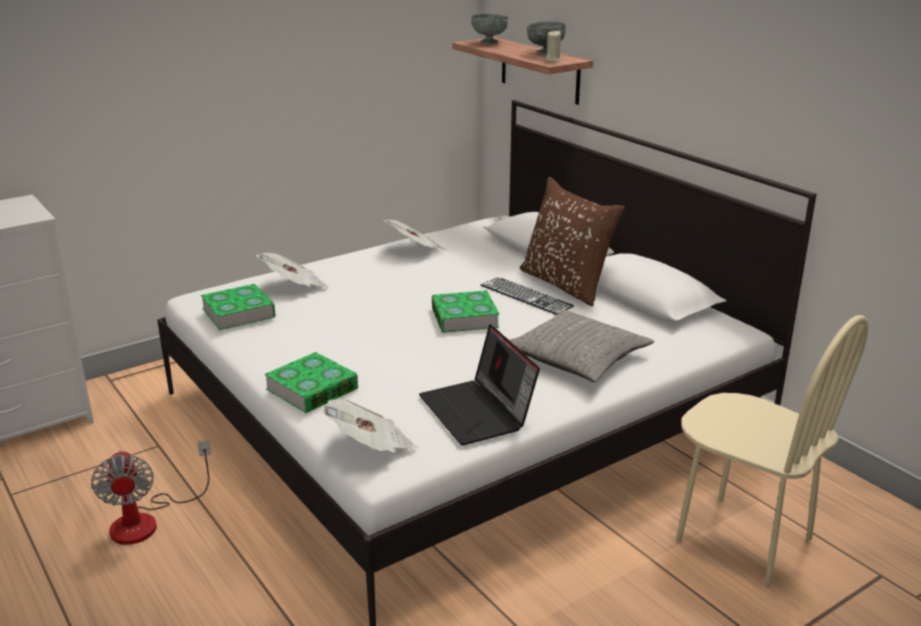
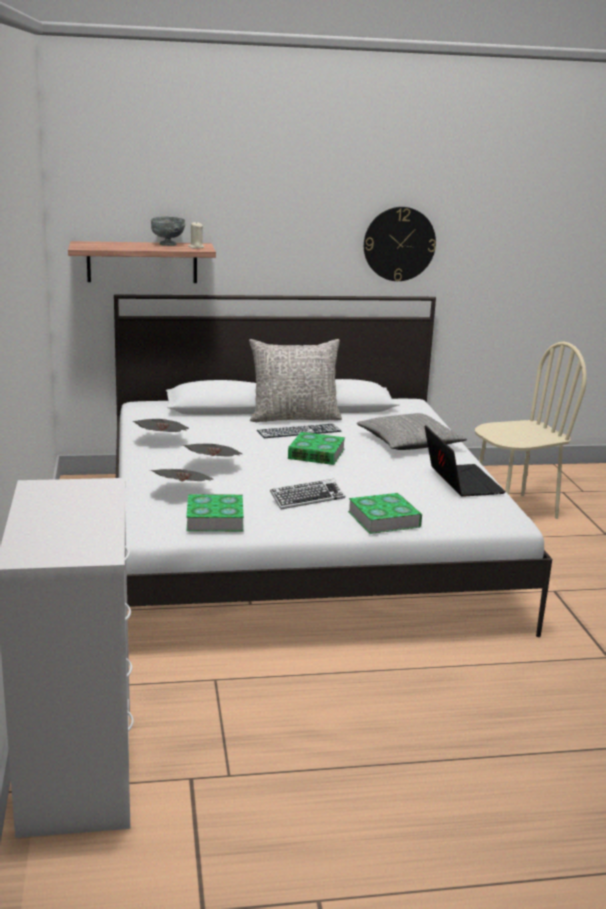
camera: 65 degrees left, 5 degrees down
fan [91,440,211,545] -> none
newspaper [320,399,418,453] -> newspaper moved to [182,443,242,457]
laptop [419,324,540,445] -> laptop turned 105 degrees counterclockwise [424,425,506,497]
grey bowl [471,14,508,45] -> none
brown pillow [520,177,625,306] -> grey pillow [249,339,342,422]
none -> keyboard [270,479,345,509]
none -> wall clock [364,207,436,281]

